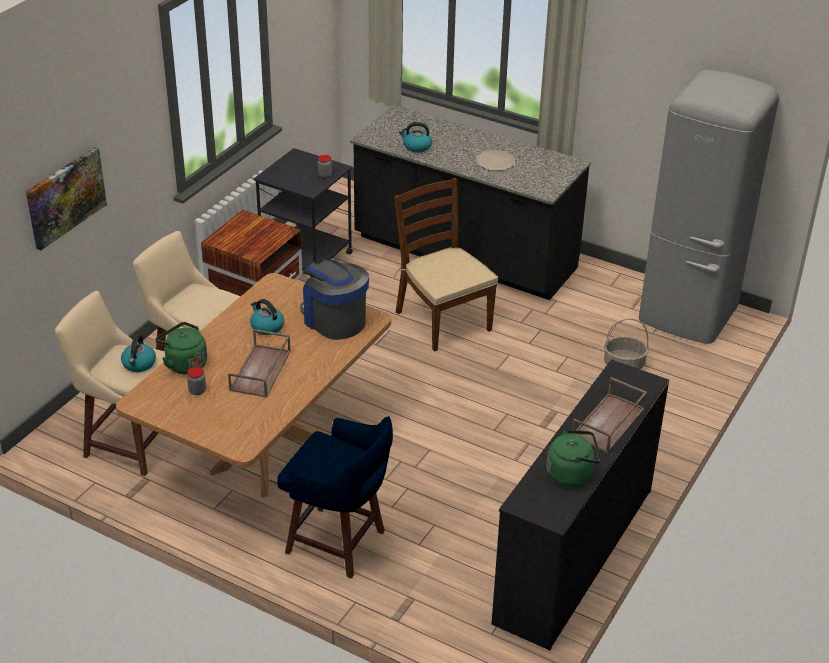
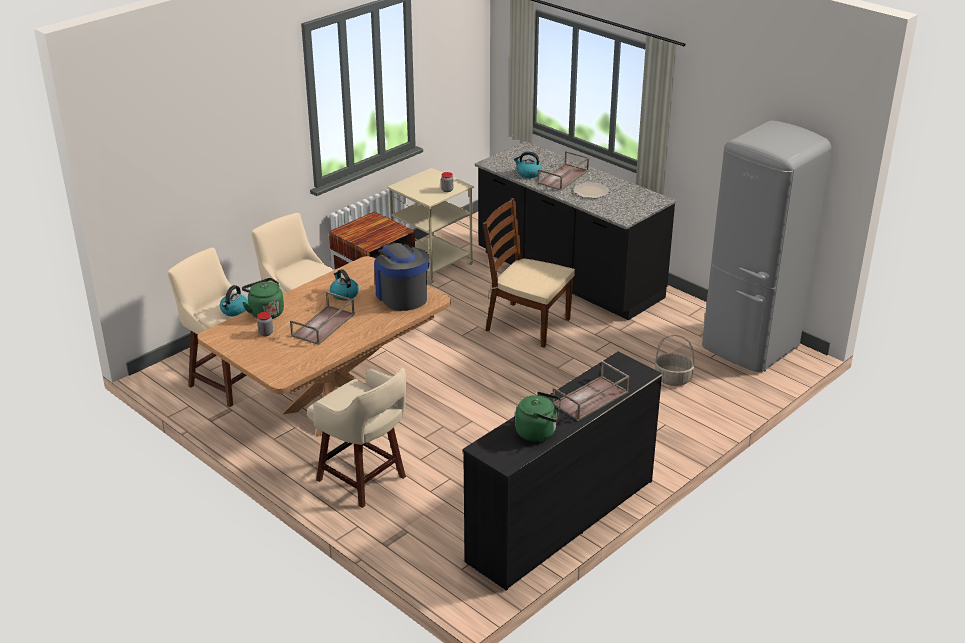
camera: 15 degrees right, 5 degrees down
picture [26,147,107,251] -> none
black cart [254,148,353,270] -> beige cart [387,168,474,284]
blue stool [277,416,393,579] -> beige stool [307,368,406,508]
brown chair [393,178,498,351] -> brown chair turned 45 degrees counterclockwise [483,198,575,348]
none -> brown tray [537,151,589,191]

